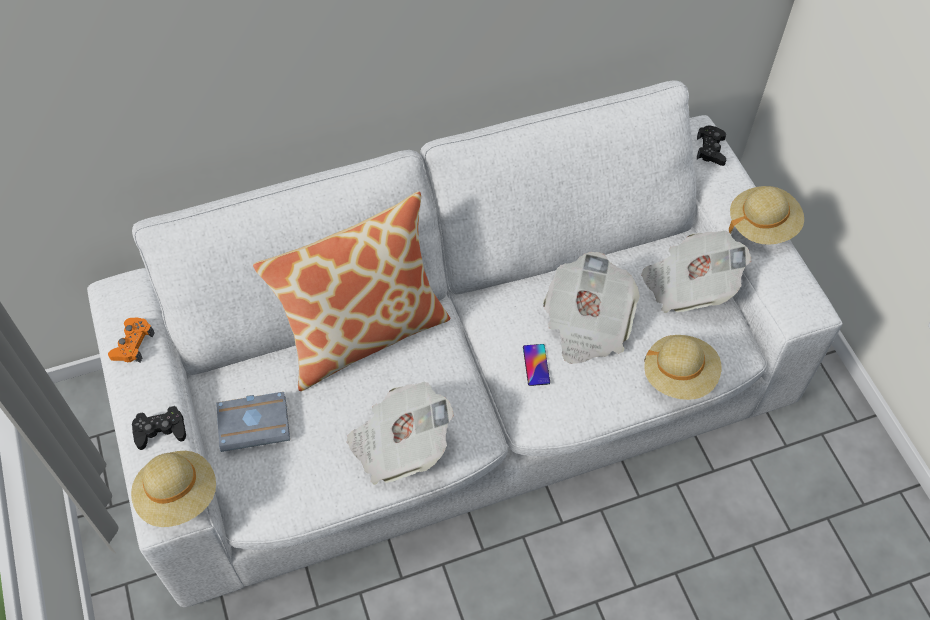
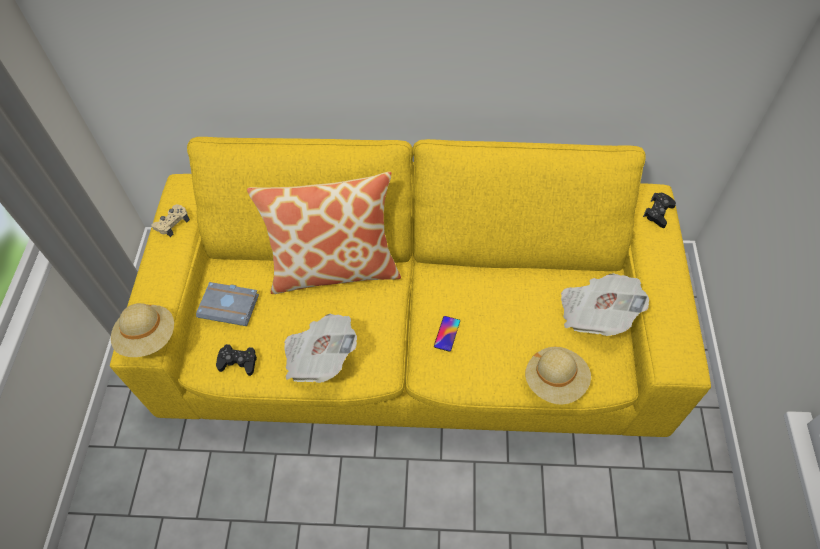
camera: 25 degrees right, 0 degrees up
white sofa [87,80,843,607] -> yellow sofa [110,137,711,437]
orange game controller [108,317,155,363] -> beige game controller [151,204,190,237]
black game controller [132,406,186,450] -> black game controller moved to [216,344,257,376]
newspaper [543,252,640,364] -> none
beige hat [729,186,804,245] -> none

